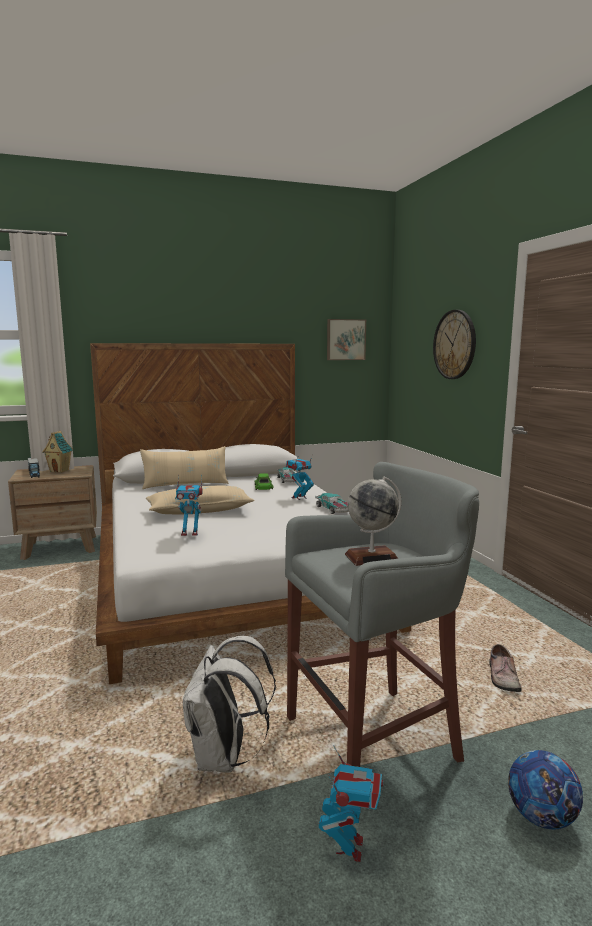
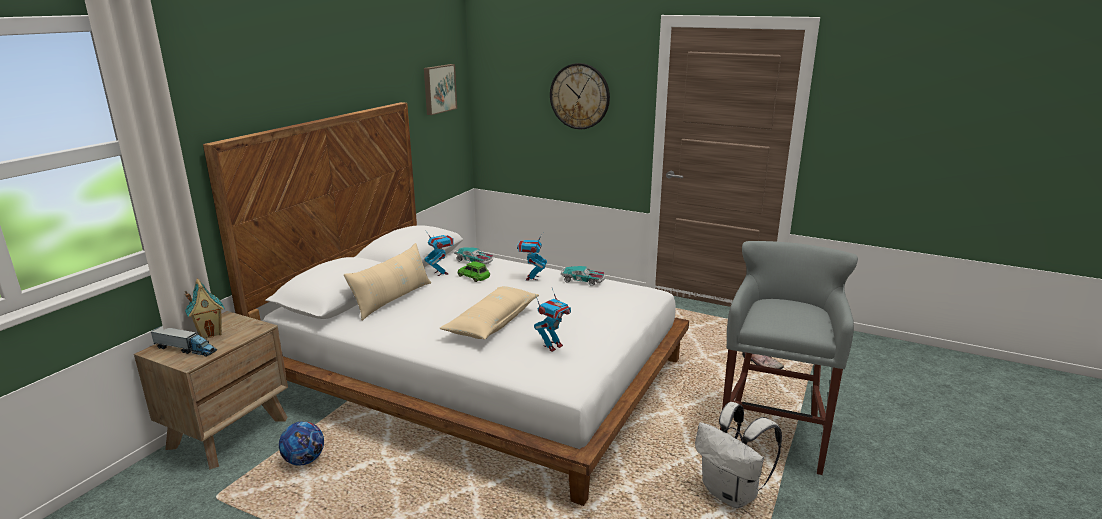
camera: 45 degrees left, 10 degrees up
toy robot [319,745,383,862] -> toy robot moved to [425,230,454,276]
globe [345,476,401,566] -> none
football [508,750,583,829] -> football moved to [279,421,324,466]

